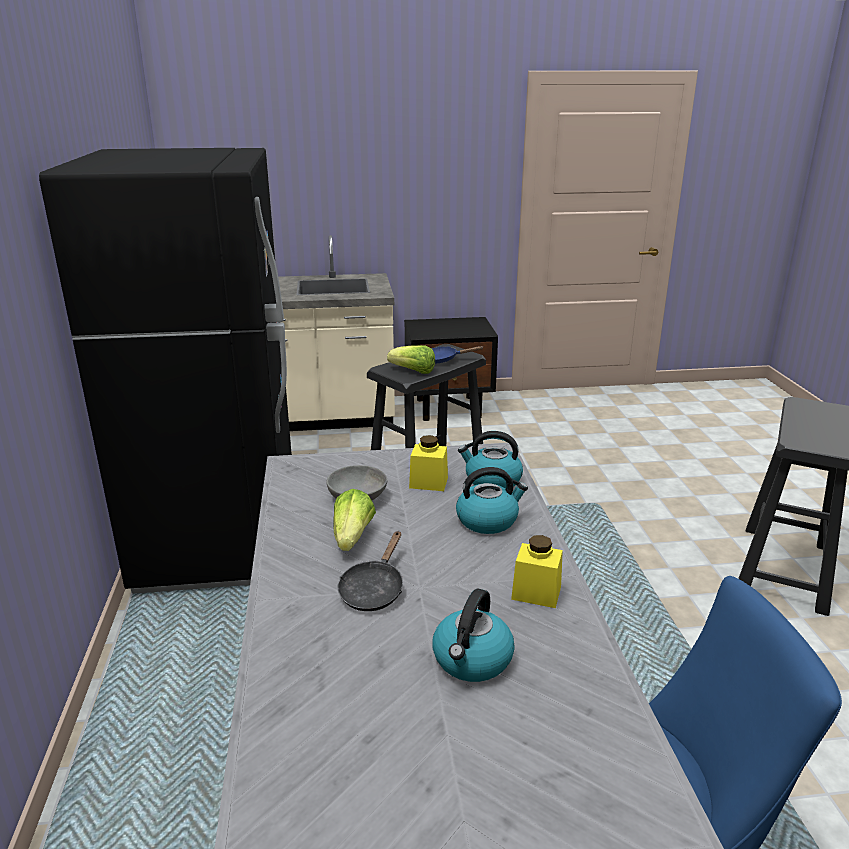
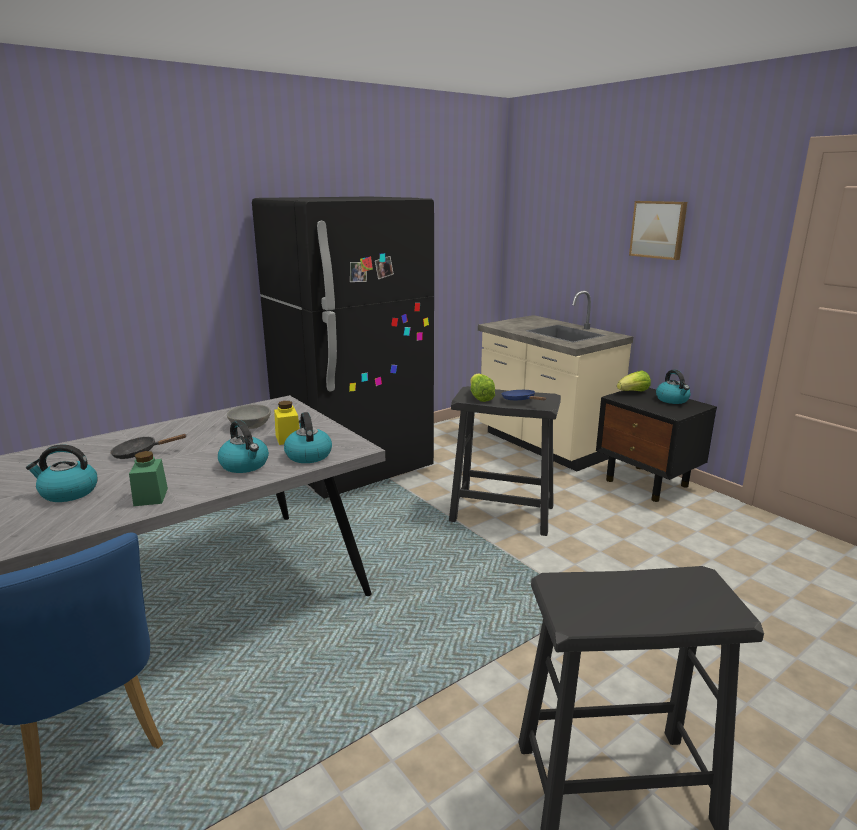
camera: 60 degrees right, 5 degrees down
lettuce [333,489,376,551] -> lettuce moved to [617,371,651,391]
yellow jar [511,535,563,608] -> green jar [129,451,168,506]
none -> picture [629,201,687,260]
none -> kettle [656,370,691,404]

